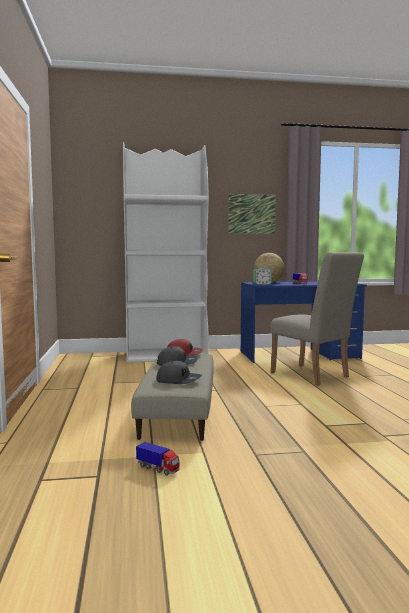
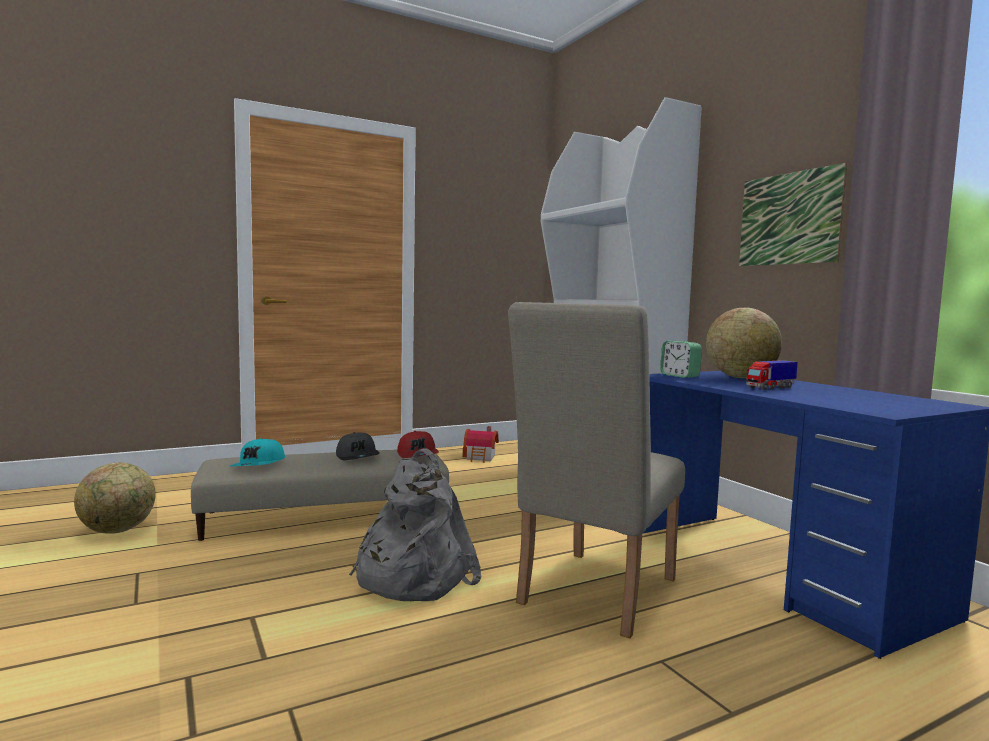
camera: 70 degrees right, 0 degrees up
toy truck [136,442,179,475] -> globe [74,462,156,534]
grey cap [156,361,202,384] -> turquoise cap [230,438,285,466]
none -> grey backpack [349,449,481,601]
none -> toy house [463,426,499,463]

